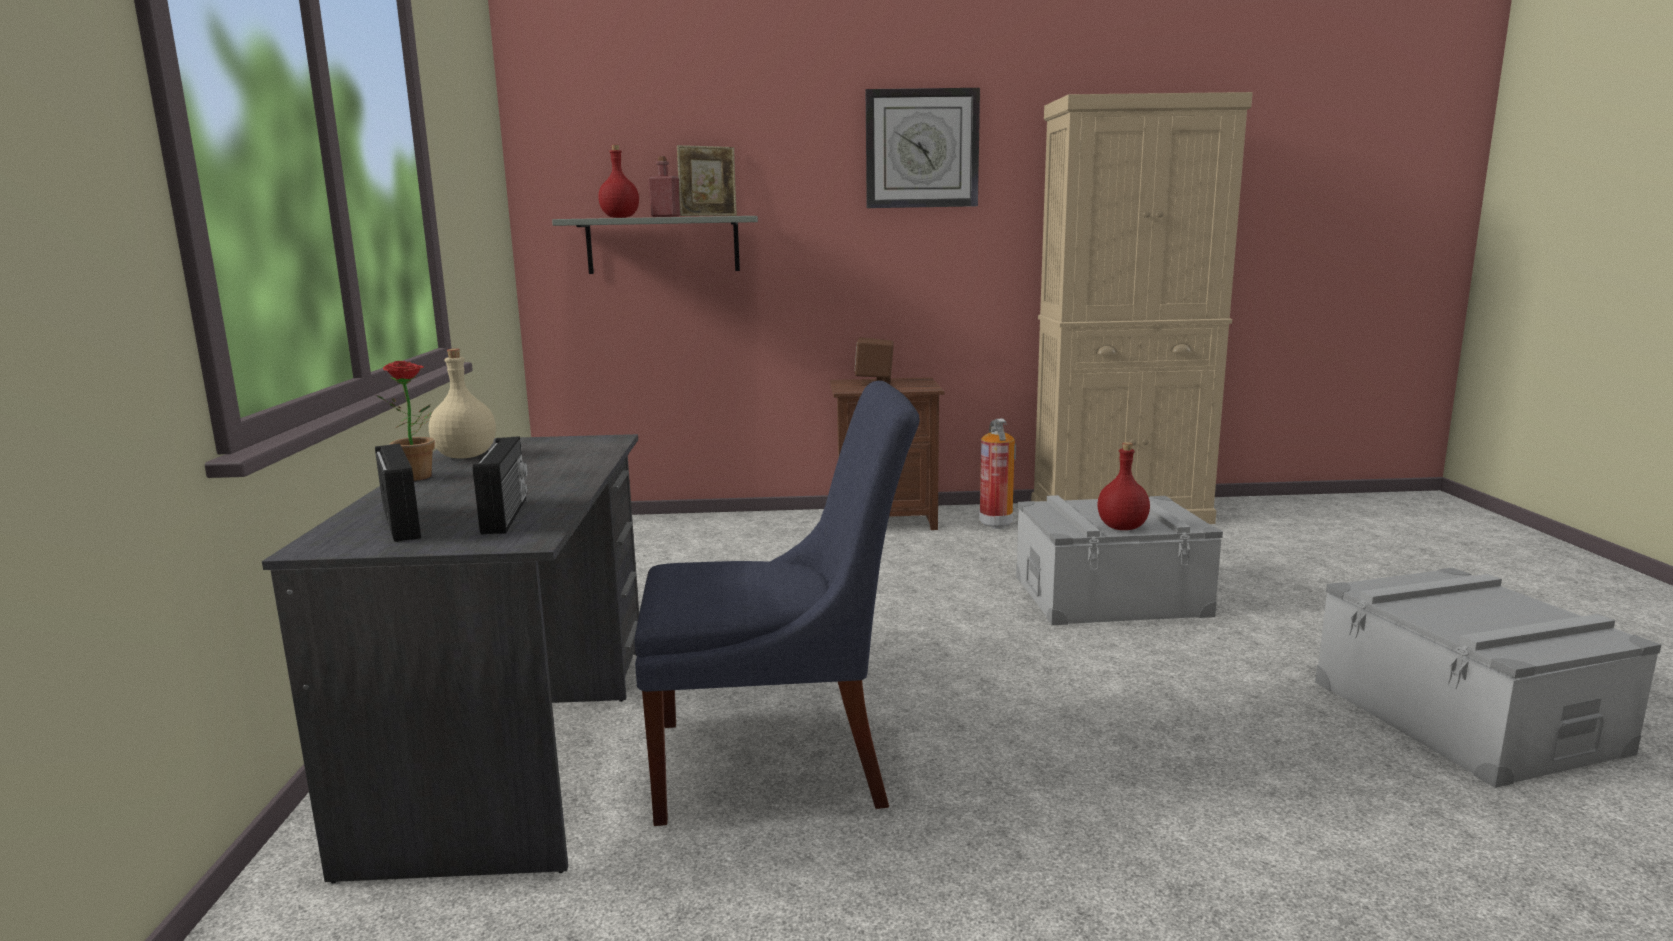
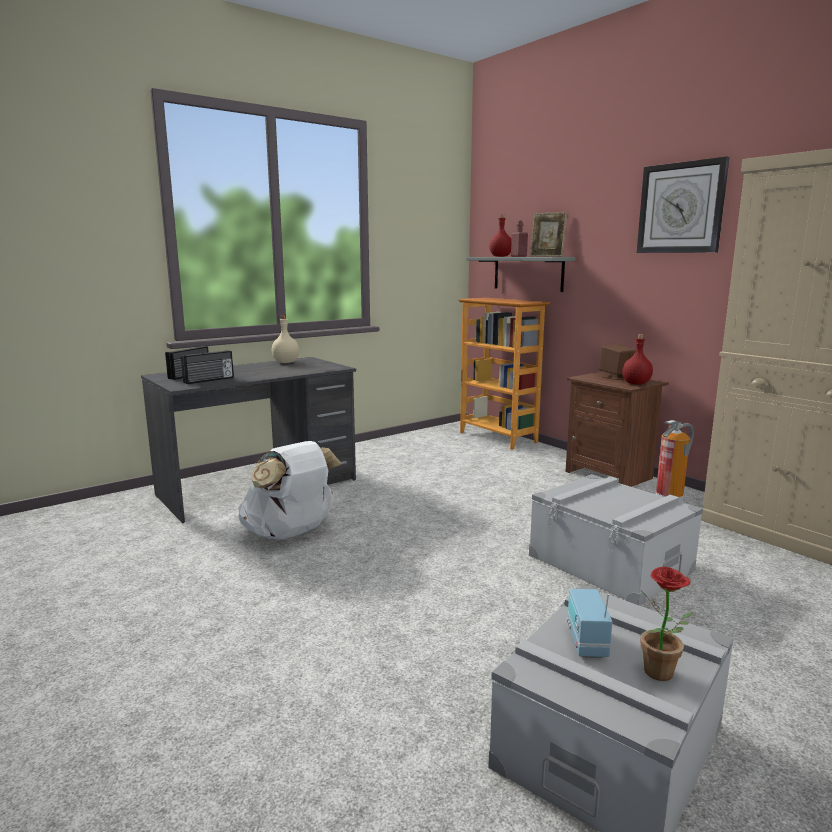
camera: 55 degrees right, 0 degrees up
potted plant [376,361,435,481] -> potted plant moved to [640,567,693,681]
blue chair [635,381,920,826] -> white backpack [238,441,342,539]
red bottle [1097,442,1150,530] -> red bottle moved to [622,334,653,385]
none -> bookcase [458,298,550,450]
none -> radio [567,589,612,658]

